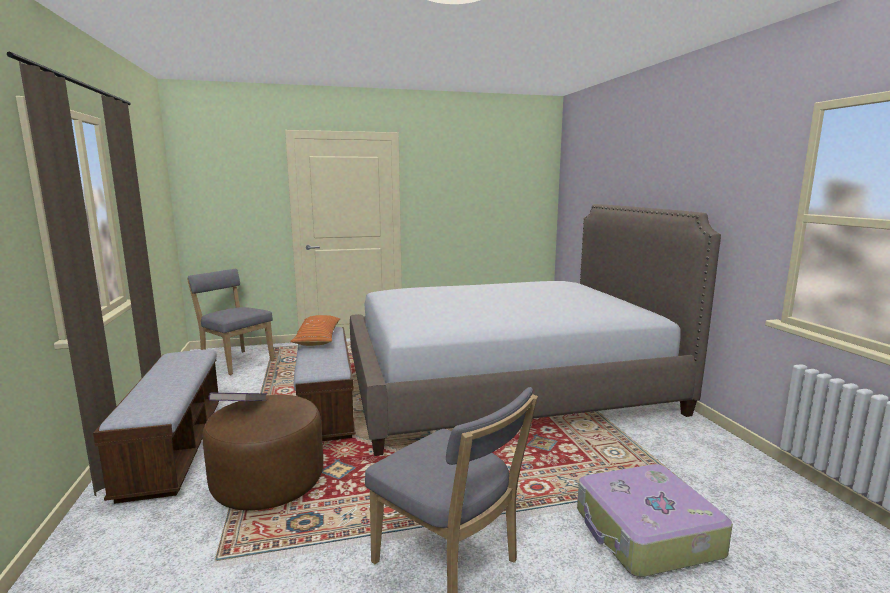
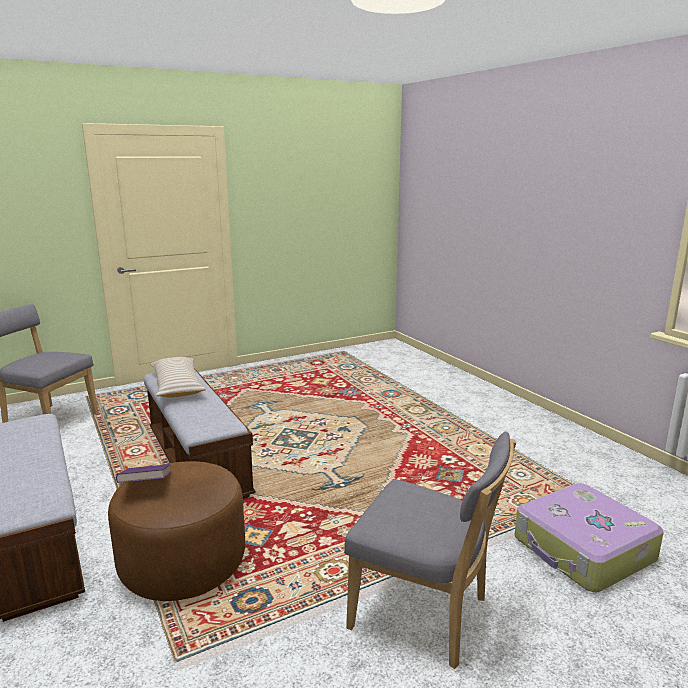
camera: 15 degrees left, 5 degrees up
orange pillow [290,315,340,346] -> beige pillow [150,357,206,398]
bed [350,204,721,456] -> none

